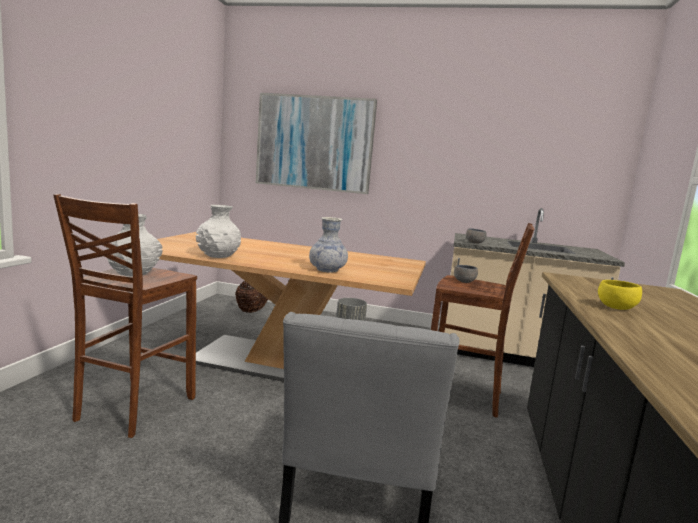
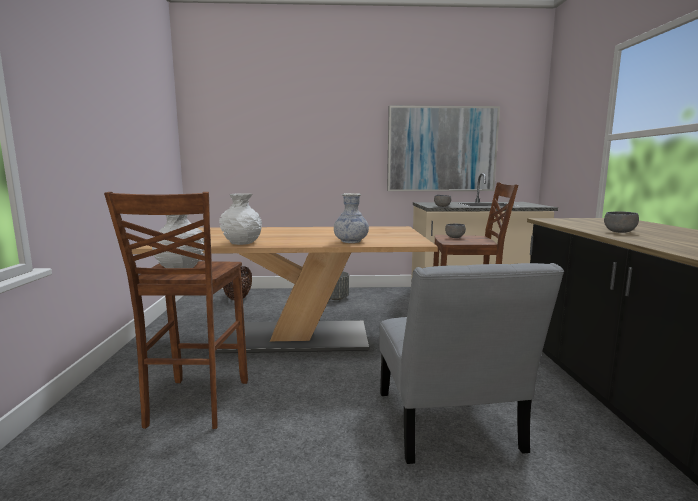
camera: 15 degrees left, 0 degrees up
picture [256,93,377,194] -> picture moved to [387,105,500,191]
yellow bowl [598,280,642,310] -> grey bowl [604,211,639,233]

